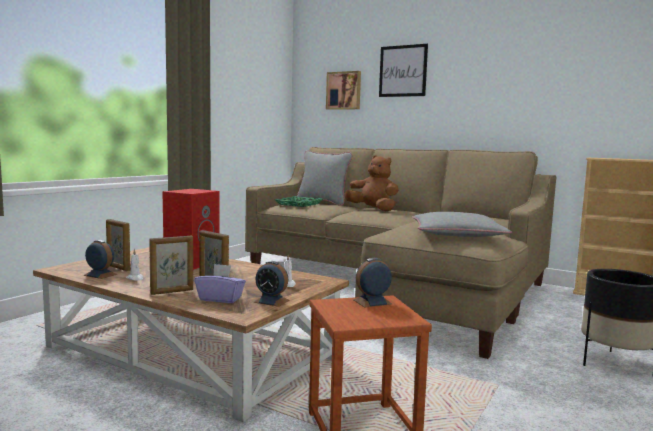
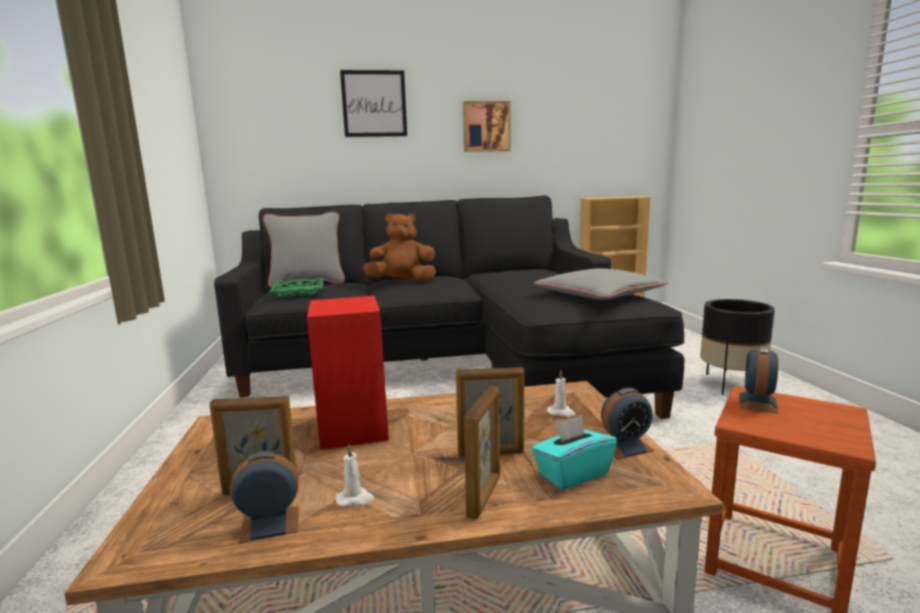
camera: 40 degrees left, 5 degrees up
purple tissue box [195,264,246,303] -> turquoise tissue box [531,415,617,490]
beige sofa [245,147,556,359] -> black sofa [214,196,685,419]
picture [326,71,361,110] -> picture moved to [463,101,511,152]

